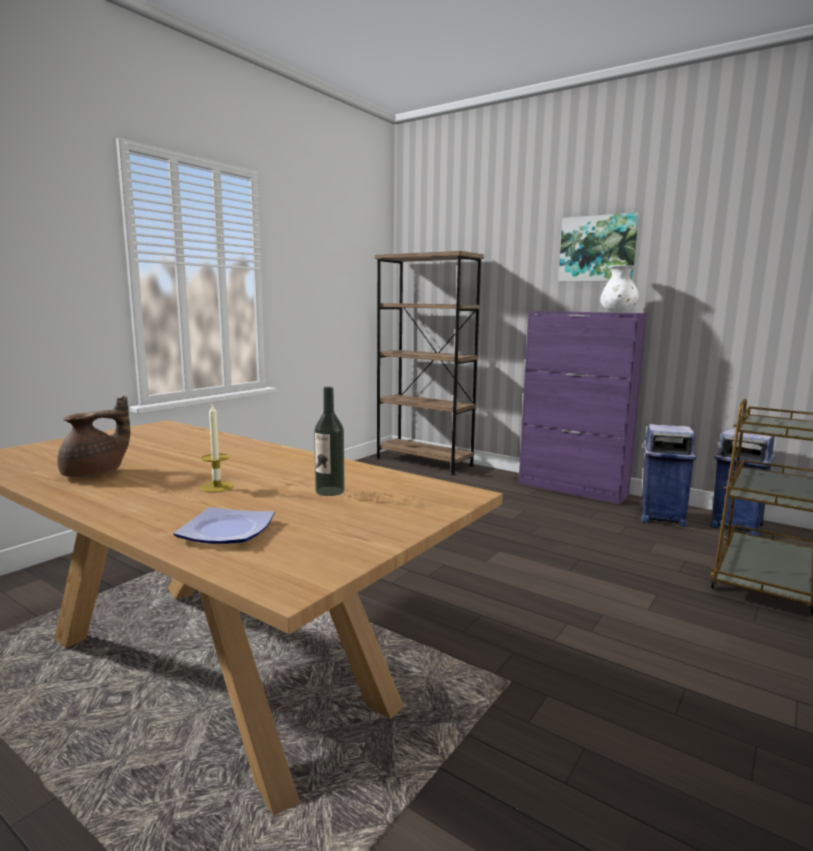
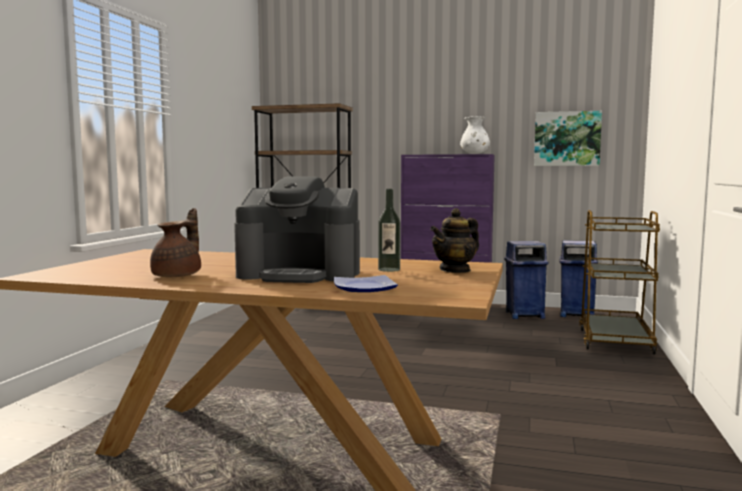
camera: 20 degrees left, 5 degrees down
candle [200,403,234,493] -> coffee machine [234,177,360,283]
picture [558,212,639,282] -> picture moved to [534,111,602,166]
none -> teapot [430,208,479,273]

